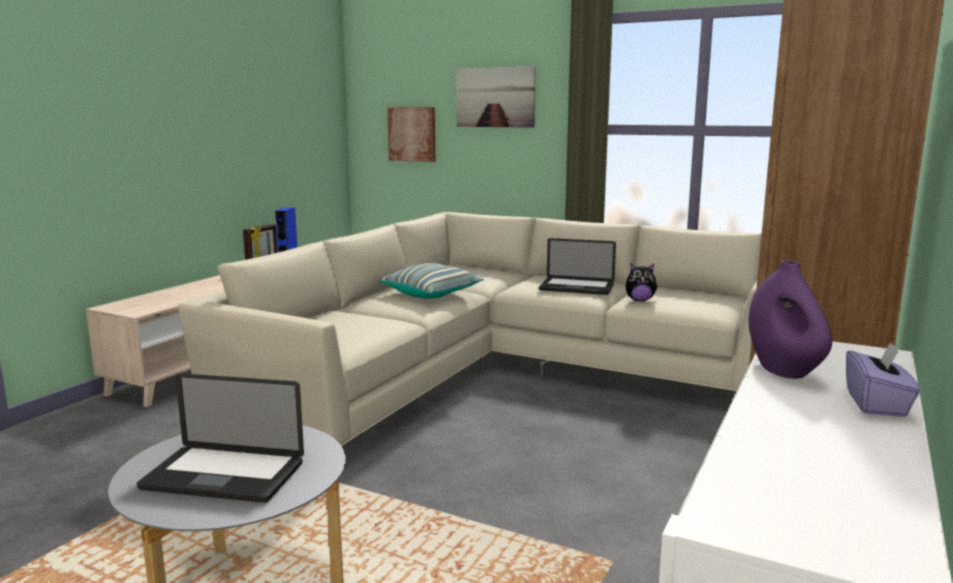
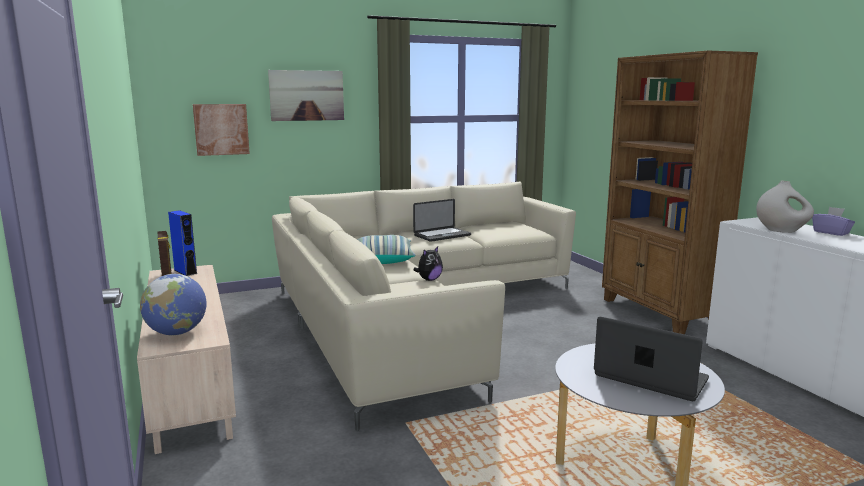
camera: 50 degrees left, 0 degrees up
laptop [137,373,304,503] -> laptop turned 105 degrees counterclockwise [594,317,709,401]
plush toy [625,264,658,301] -> plush toy moved to [413,247,443,281]
purple vase [749,260,832,379] -> white vase [756,181,814,233]
none -> globe [140,274,206,336]

